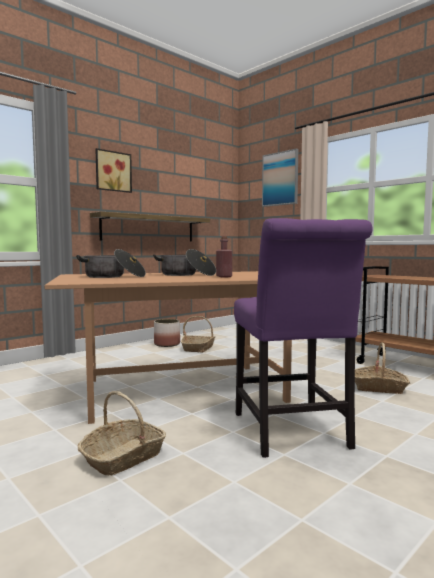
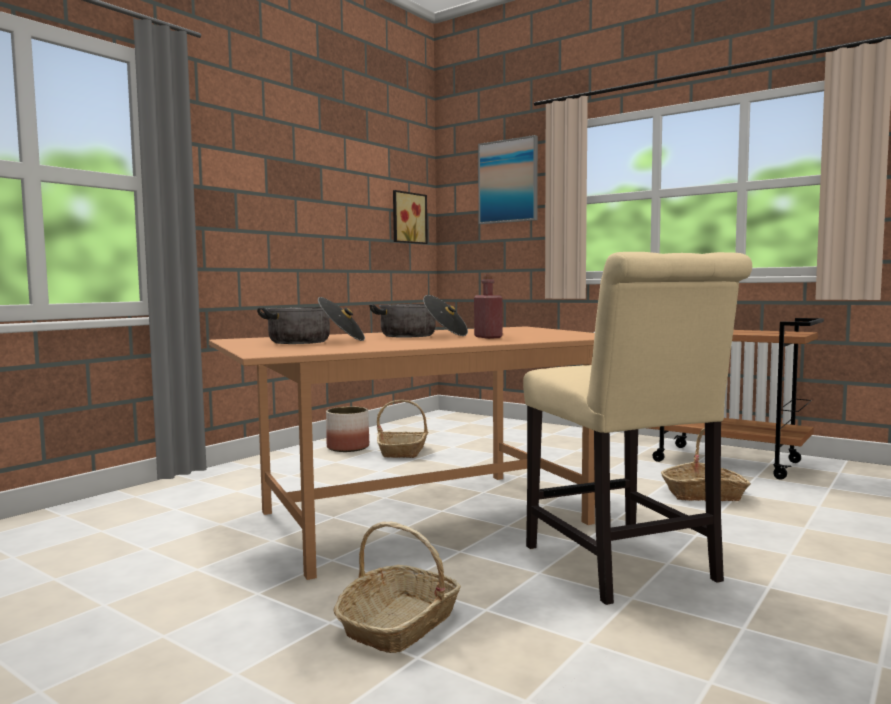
camera: 10 degrees left, 0 degrees up
shelf [90,212,210,242] -> none
picture [95,148,132,193] -> picture moved to [393,190,428,244]
purple chair [234,218,372,458] -> beige chair [523,252,752,605]

